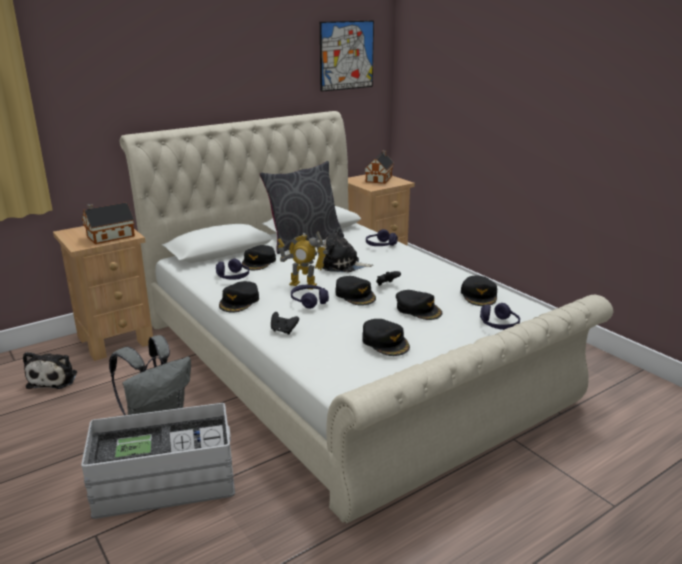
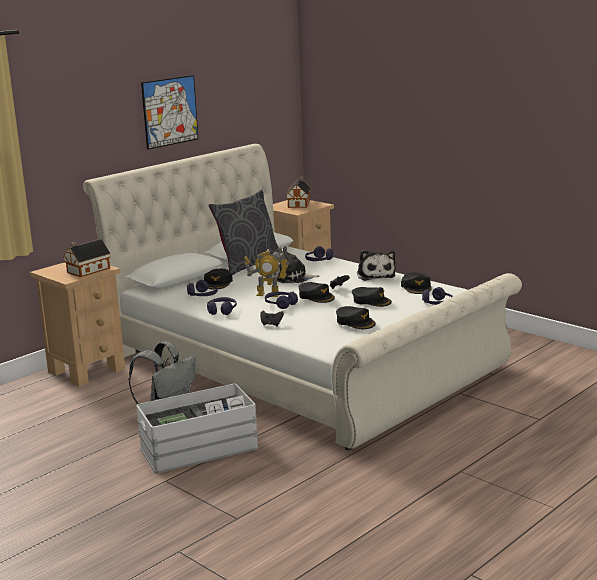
camera: 10 degrees left, 5 degrees down
plush toy [23,352,77,389] -> plush toy moved to [357,250,396,281]
black cap [219,281,259,312] -> purple headphones [207,297,237,315]
picture [320,20,374,92] -> picture moved to [141,75,198,149]

